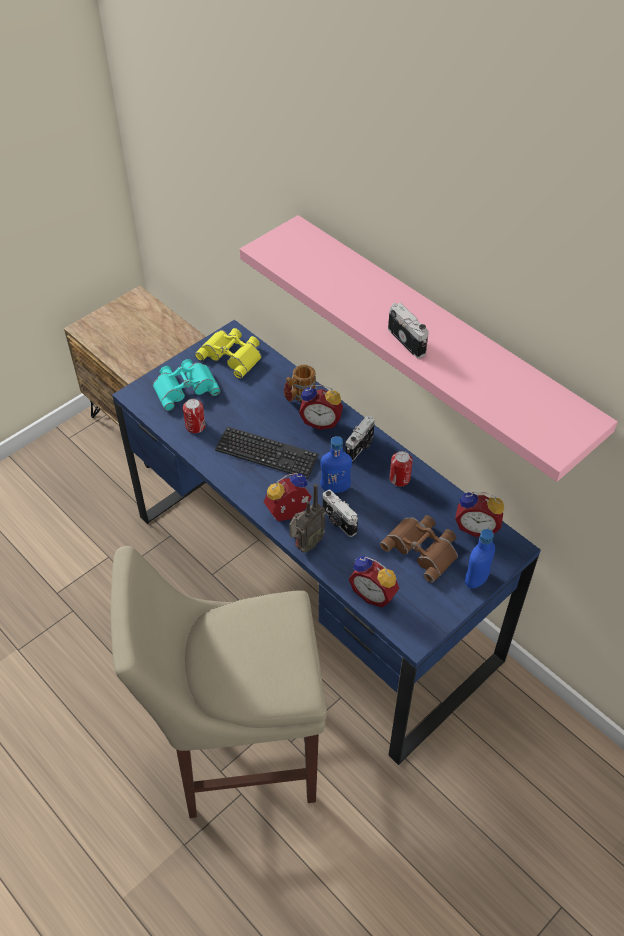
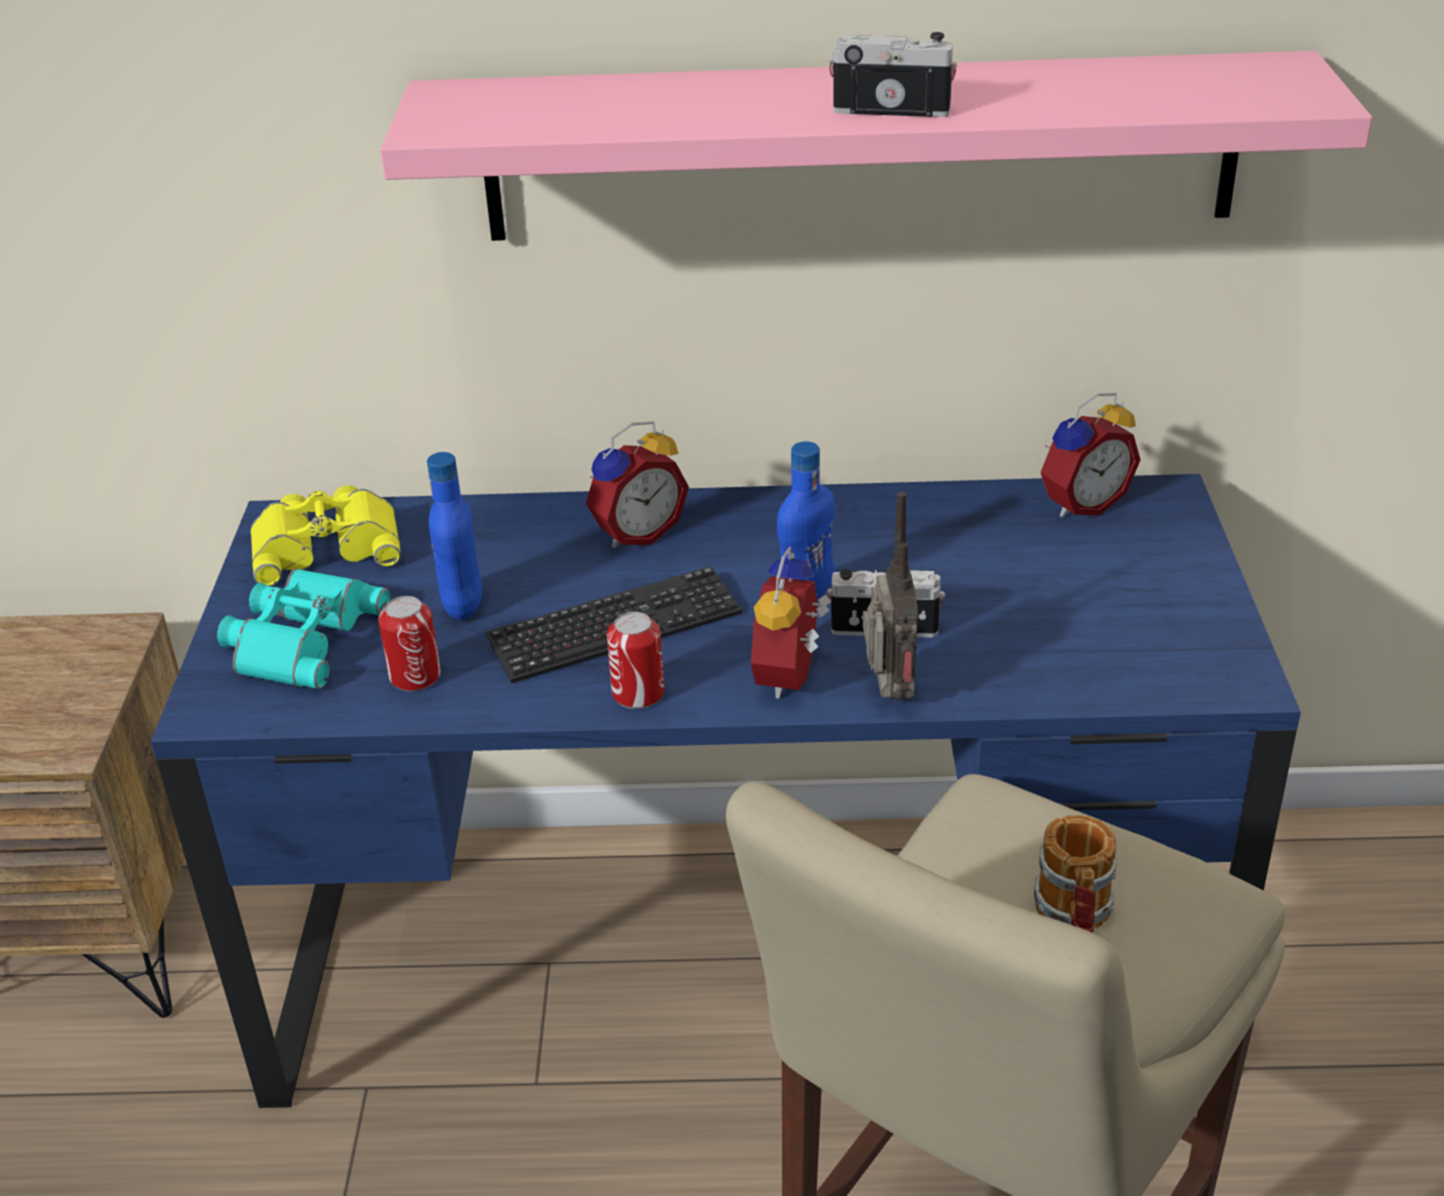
camera: 45 degrees left, 15 degrees down
mug [284,365,316,402] -> mug moved to [1034,815,1117,933]
camera [345,416,375,461] -> none
alarm clock [348,556,399,608] -> none
brown binoculars [380,515,458,583] -> none
can [390,451,413,487] -> can moved to [607,612,664,709]
blue bottle [465,529,495,588] -> blue bottle moved to [427,452,482,620]

